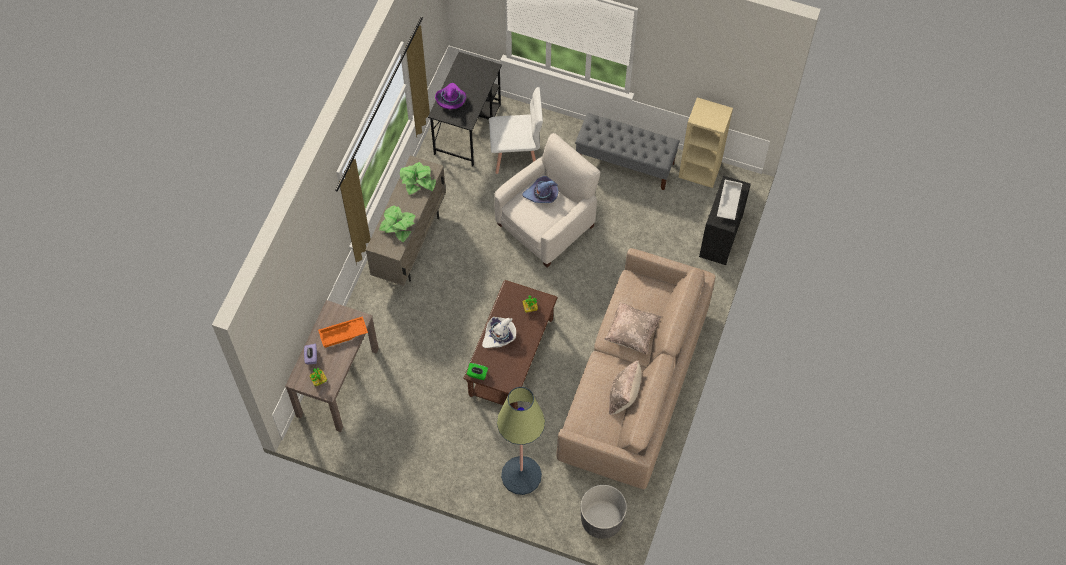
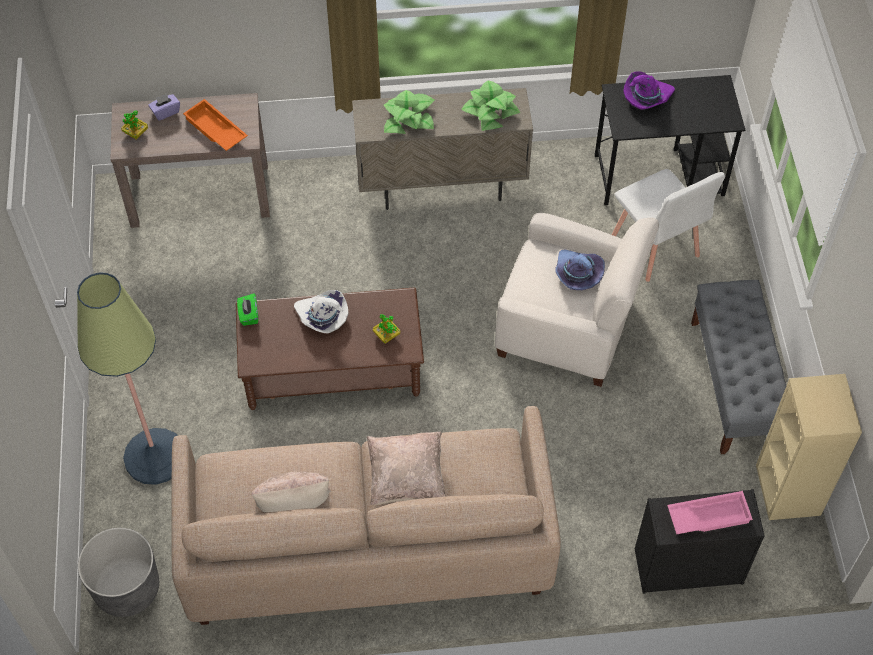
camera: 65 degrees right, 5 degrees down
white tray [717,180,743,220] -> pink tray [667,491,753,534]

